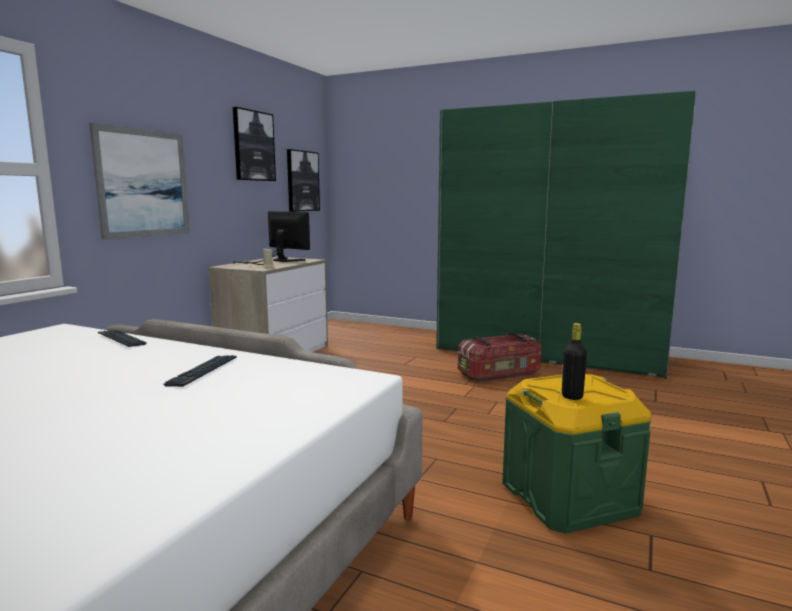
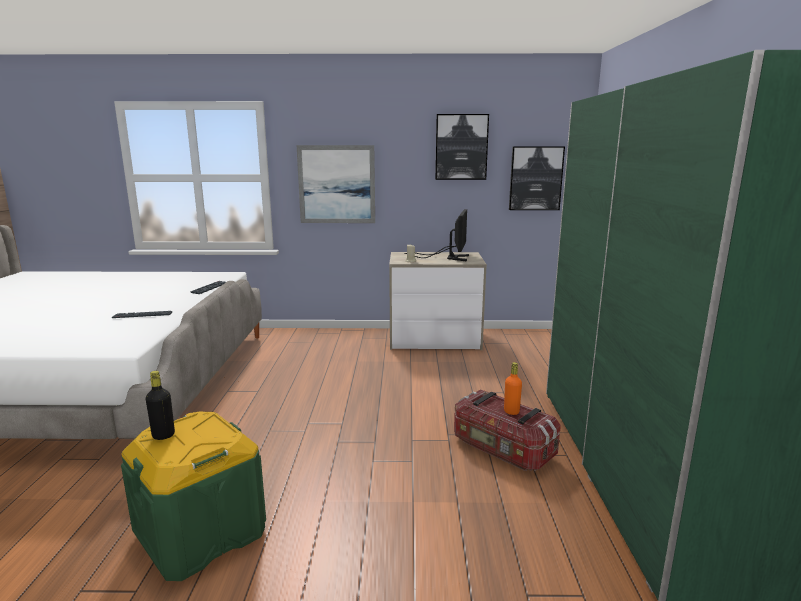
camera: 65 degrees right, 5 degrees up
none -> orange bottle [504,362,522,415]

